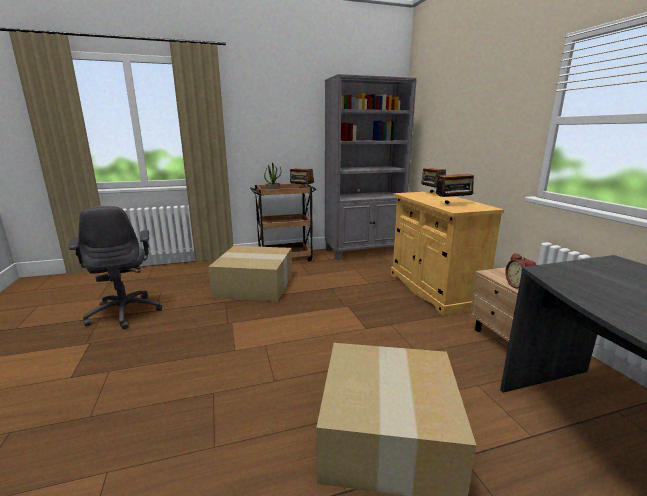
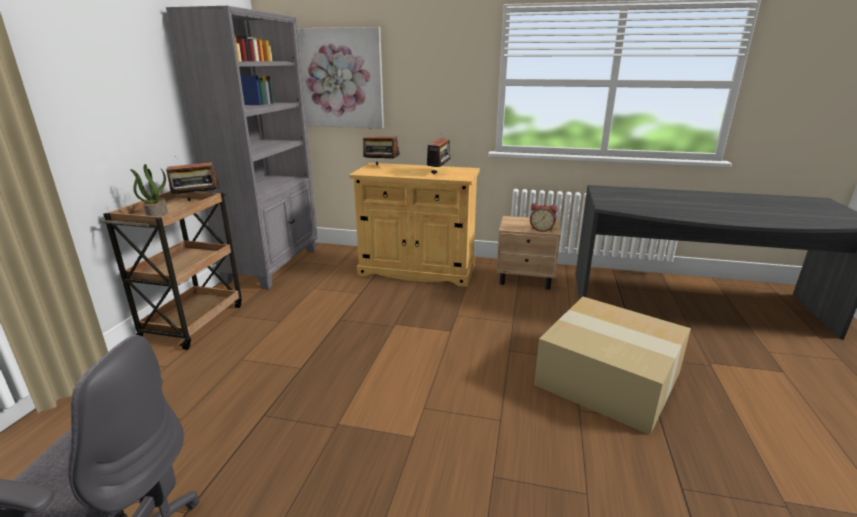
camera: 60 degrees left, 5 degrees up
cardboard box [209,246,292,301] -> none
none -> picture [297,27,384,129]

